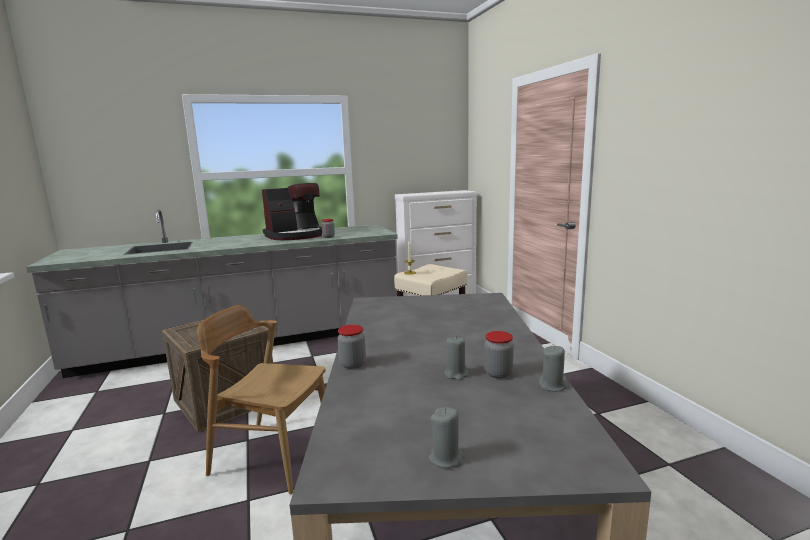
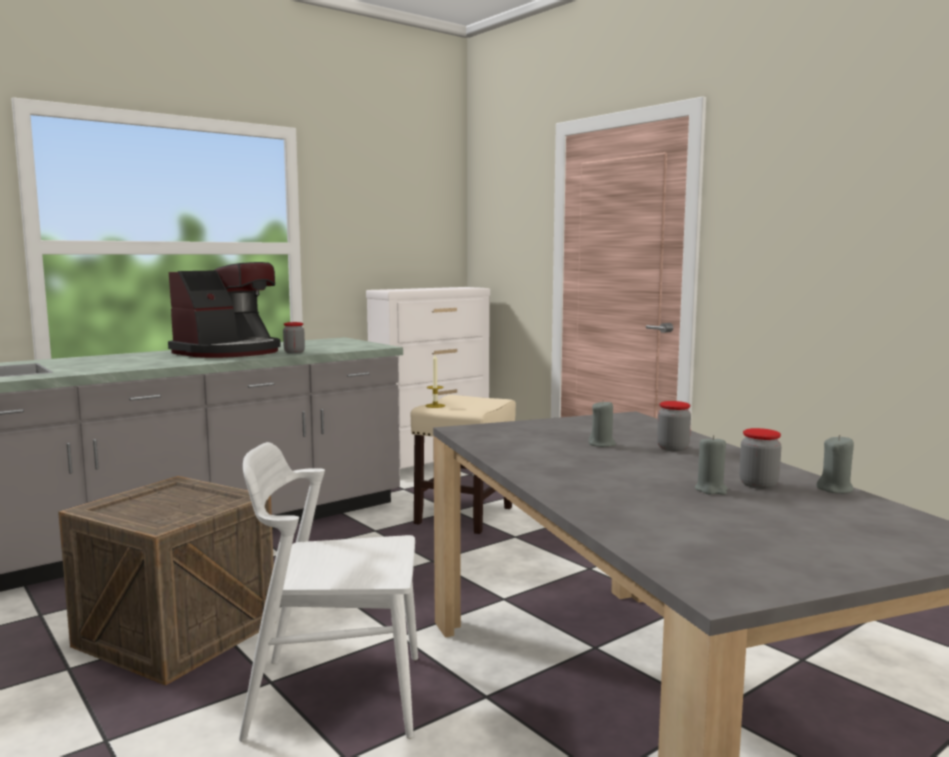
camera: 20 degrees left, 5 degrees down
brown chair [197,305,326,494] -> white chair [239,442,418,742]
jar [338,325,366,369] -> jar moved to [657,401,691,451]
grey candle [429,407,464,468] -> grey candle moved to [588,400,616,447]

